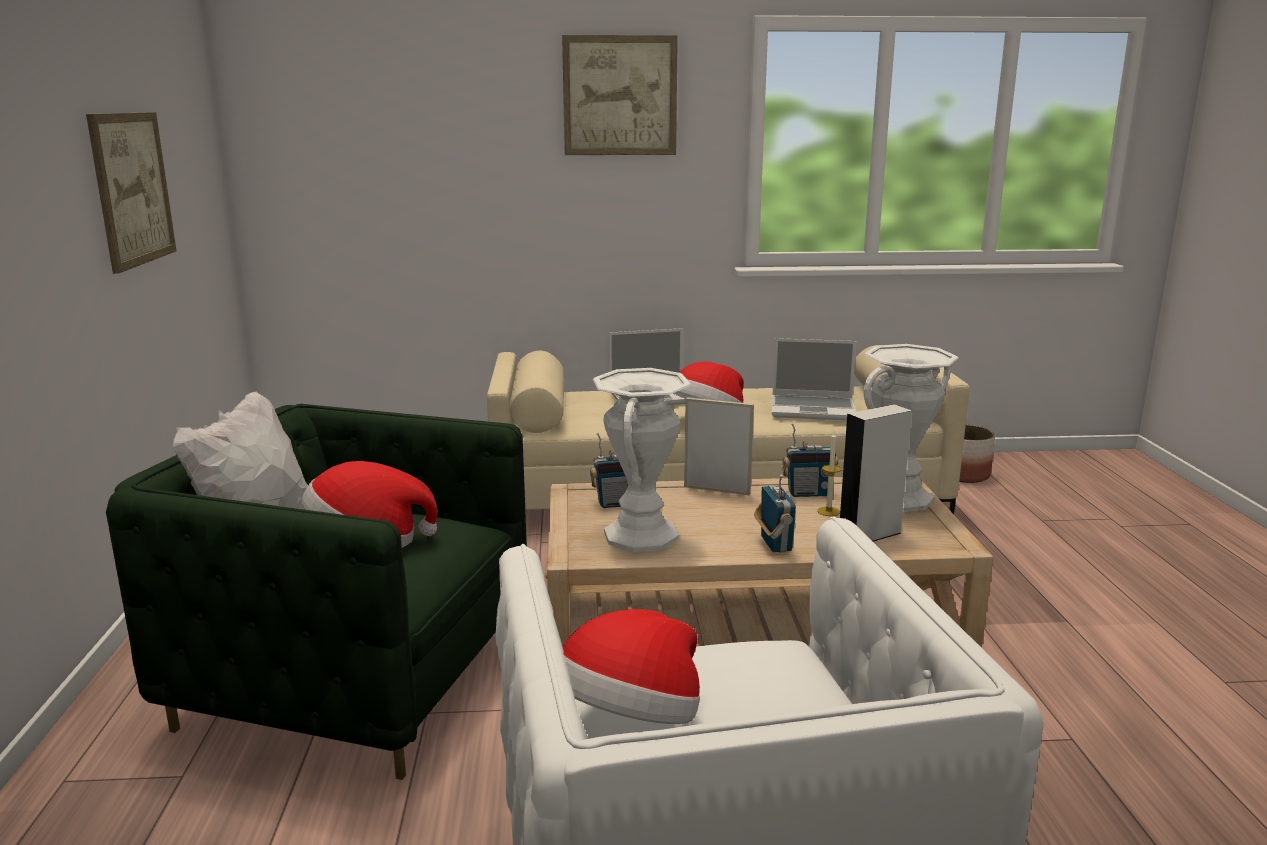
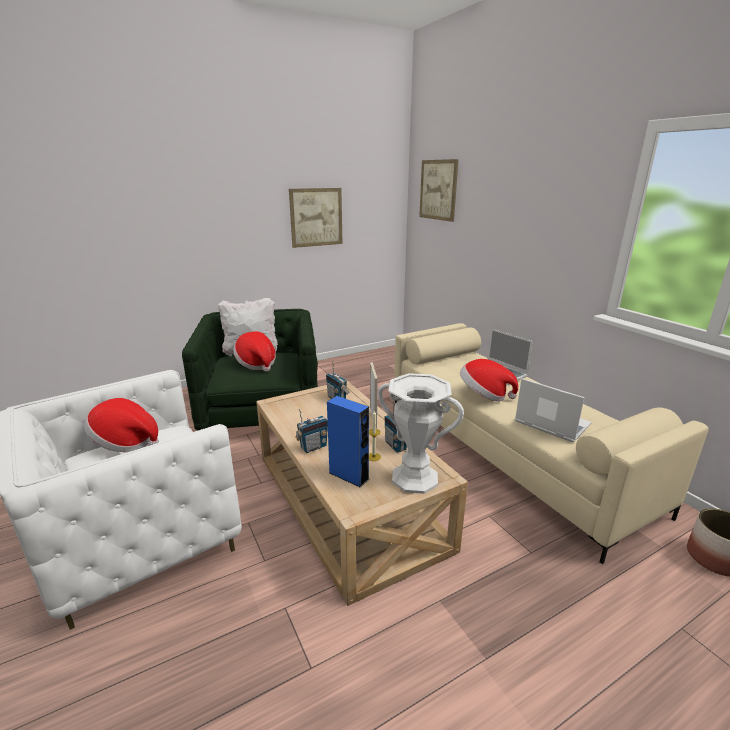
camera: 65 degrees right, 5 degrees up
picture [562,35,678,155] -> picture moved to [419,159,459,222]
white vase [593,368,691,552] -> none
laptop [772,338,856,420] -> laptop turned 150 degrees clockwise [515,378,592,442]
grey speaker [840,404,912,541] -> blue speaker [327,396,369,487]

